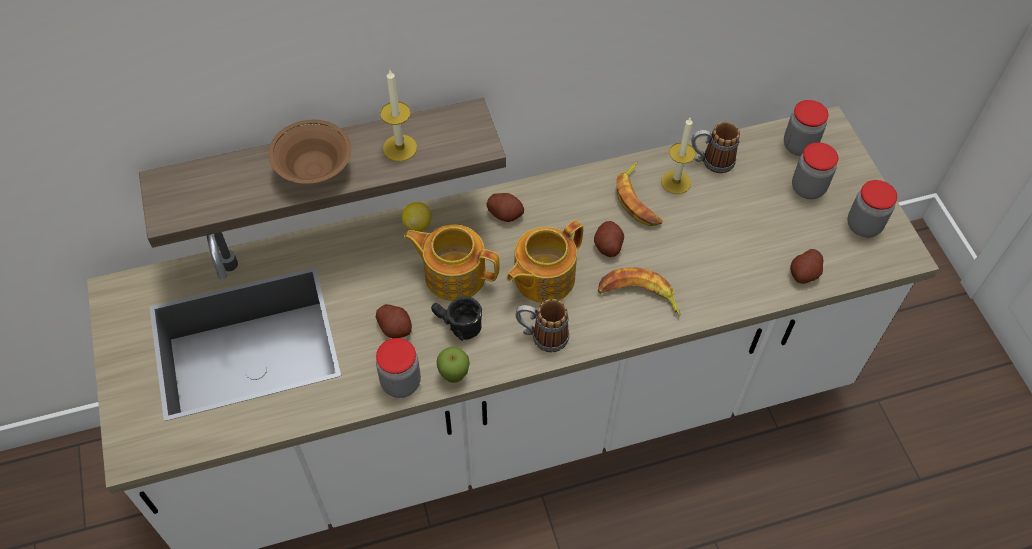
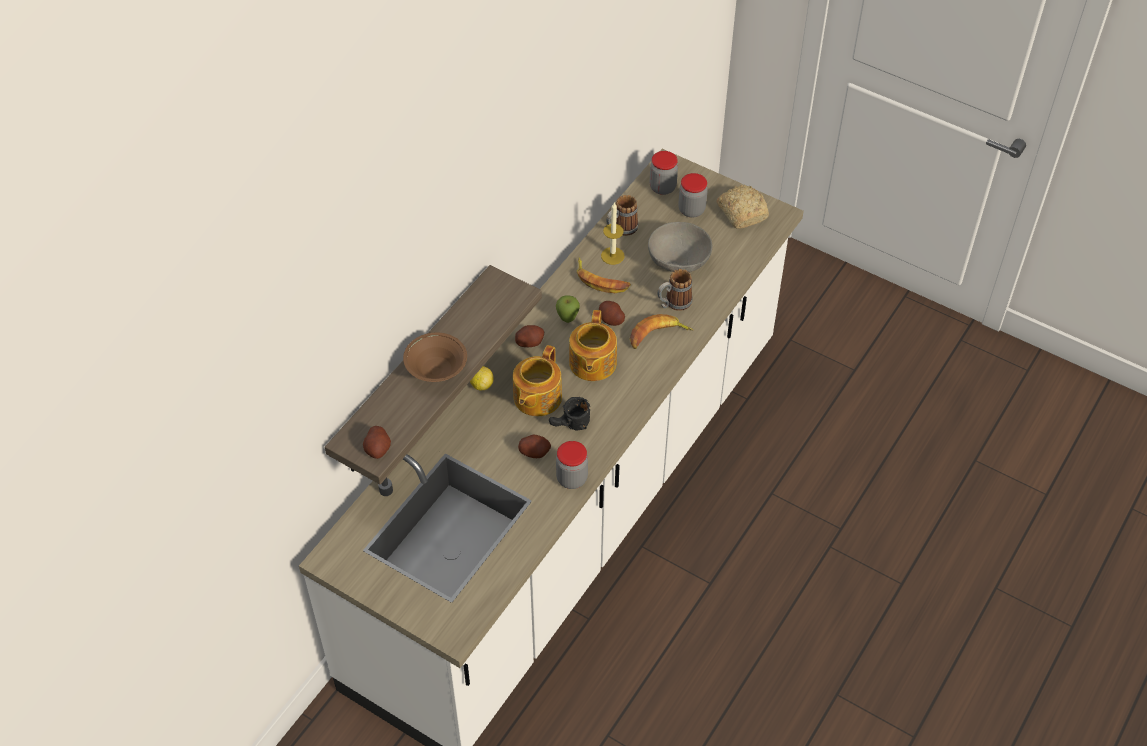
camera: 40 degrees left, 5 degrees down
candle [380,70,417,161] -> none
teapot [404,225,500,301] -> teapot turned 45 degrees counterclockwise [513,345,562,416]
apple [437,347,470,383] -> apple moved to [556,295,580,323]
mug [516,299,569,352] -> mug moved to [657,269,692,311]
potato [790,249,824,283] -> potato moved to [363,426,391,459]
jar [848,180,897,237] -> bread [717,185,769,229]
none -> grey bowl [648,222,712,272]

